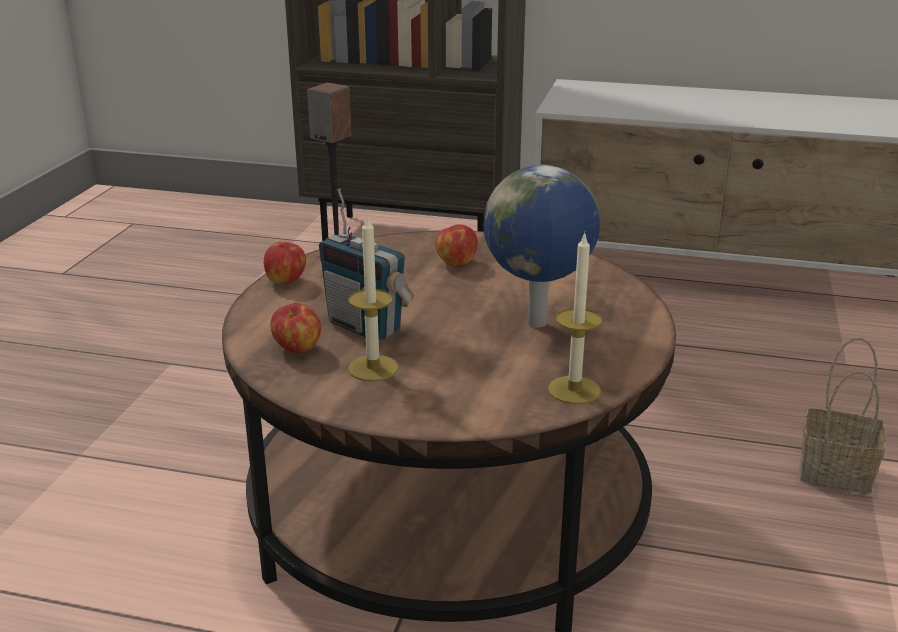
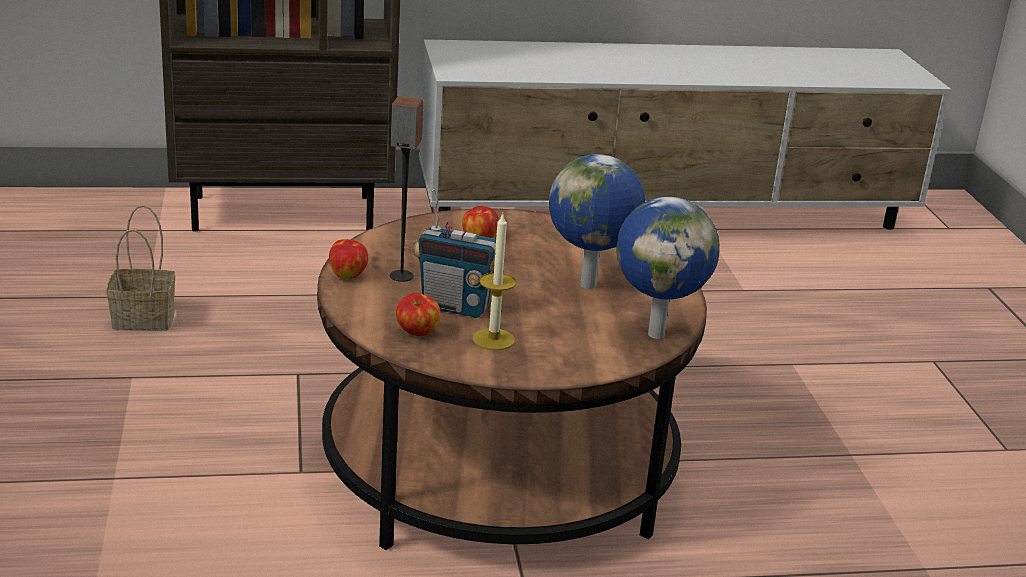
camera: 25 degrees left, 0 degrees up
candle [548,232,602,404] -> globe [616,197,719,339]
basket [799,337,886,494] -> basket moved to [106,205,175,331]

